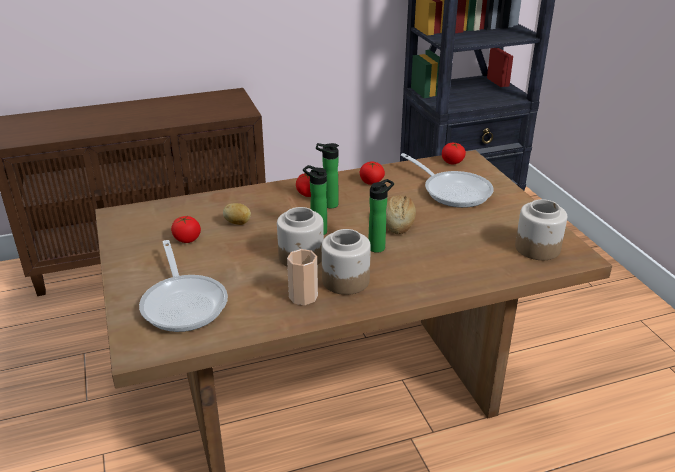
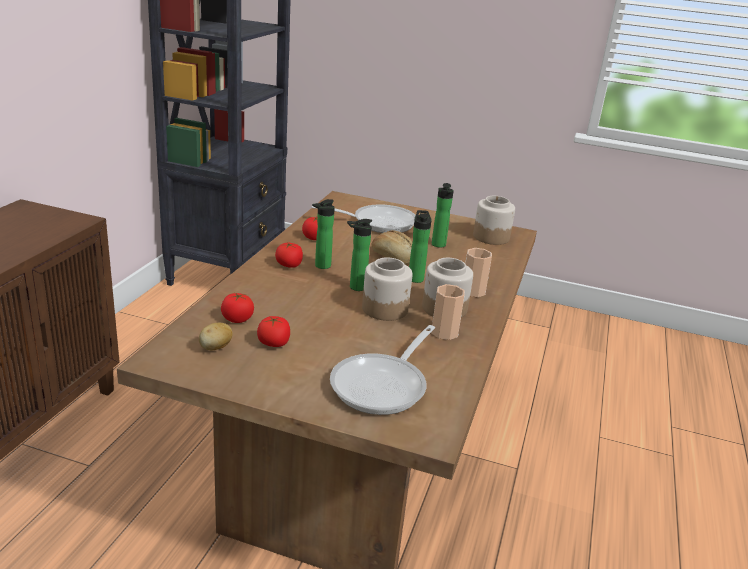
camera: 55 degrees left, 5 degrees down
frying pan [139,240,228,332] -> frying pan turned 105 degrees clockwise [330,325,435,415]
potato [223,203,251,225] -> potato moved to [199,323,232,350]
tomato [442,143,466,164] -> tomato moved to [221,293,254,323]
none -> bottle [432,183,454,248]
none -> cup [465,248,492,297]

